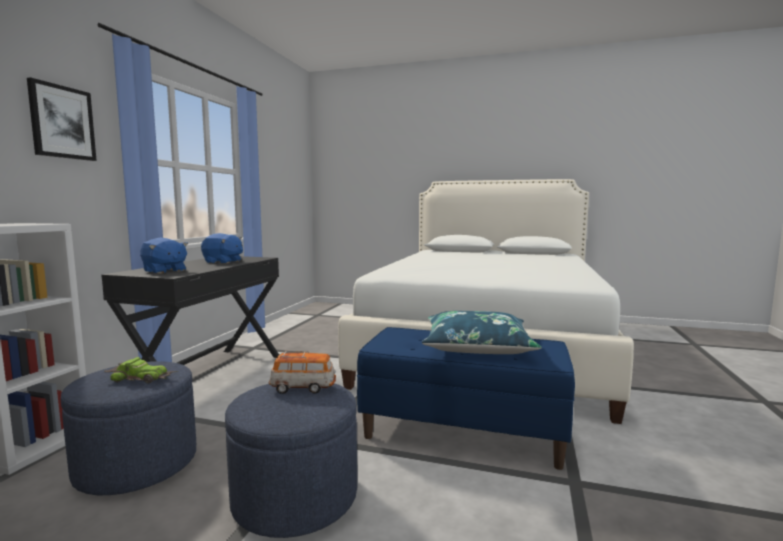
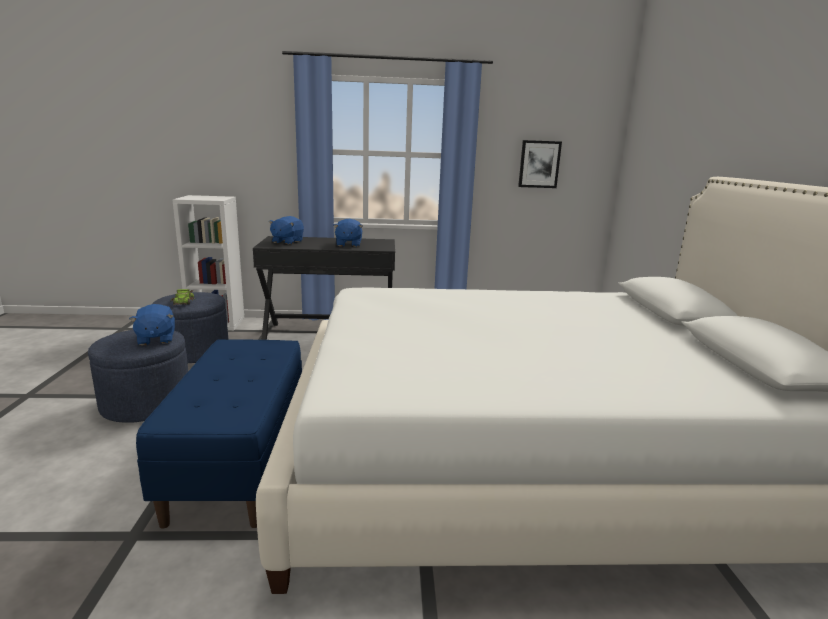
camera: 70 degrees right, 10 degrees up
picture [27,77,97,161] -> picture moved to [518,140,562,188]
toy car [269,351,336,394] -> blue plush toy [129,304,175,345]
blue pillow [422,311,542,354] -> none

